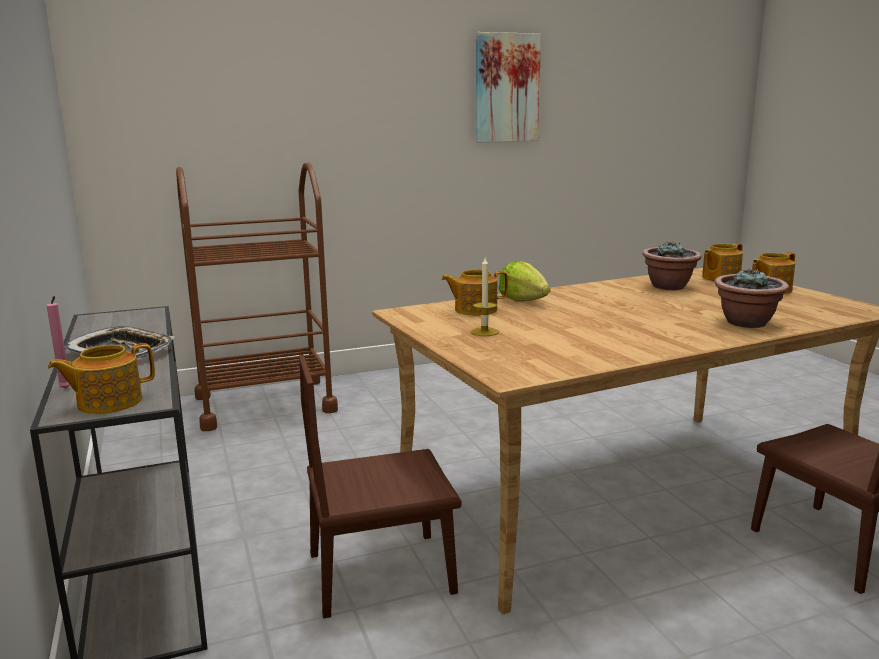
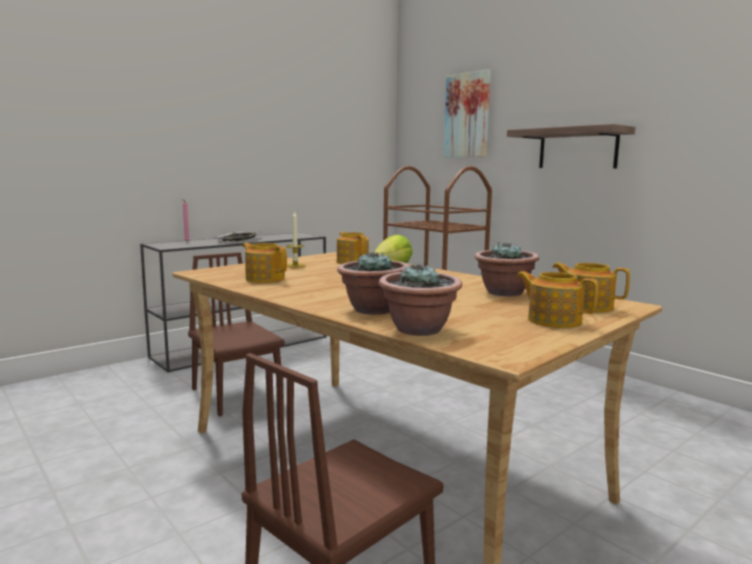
camera: 70 degrees right, 5 degrees down
teapot [48,343,155,414] -> teapot moved to [243,243,287,283]
picture [476,32,541,142] -> picture moved to [443,69,491,157]
none -> potted plant [379,264,462,336]
none -> shelf [507,124,636,168]

